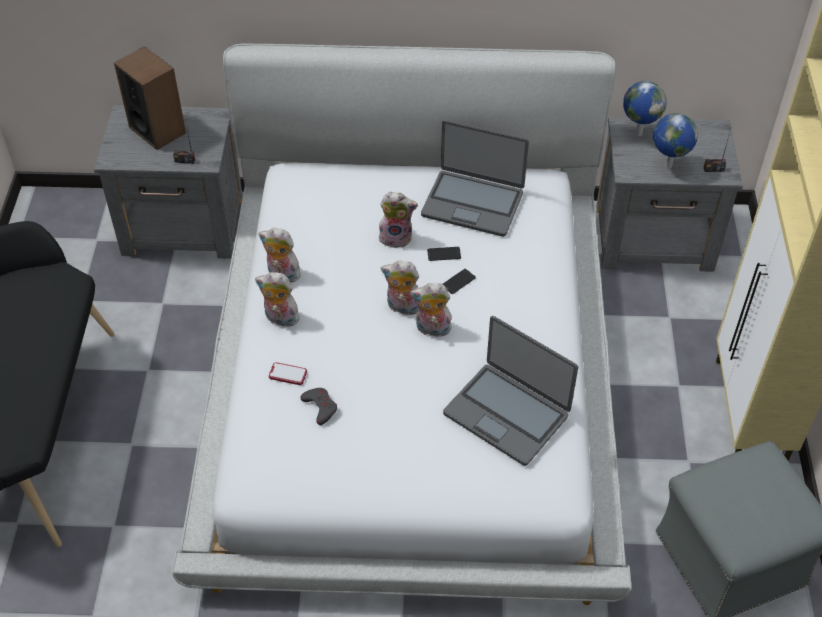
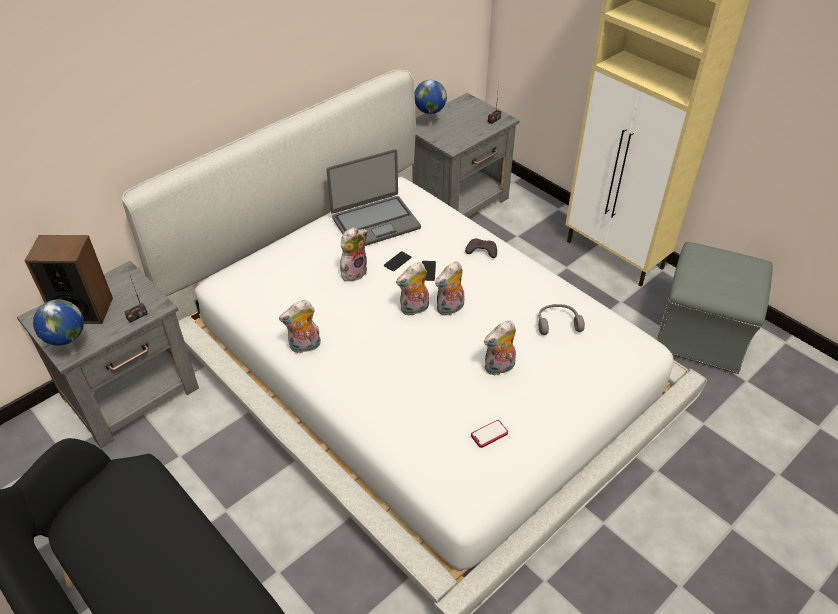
camera: 45 degrees left, 5 degrees down
plush toy [255,272,300,327] -> plush toy moved to [484,321,516,375]
phone [269,362,307,385] -> phone moved to [471,420,508,448]
grey game controller [300,388,337,425] -> grey game controller moved to [465,239,497,258]
laptop [443,316,578,466] -> grey headphones [538,304,585,335]
globe [653,113,698,169] -> globe moved to [33,299,84,355]

